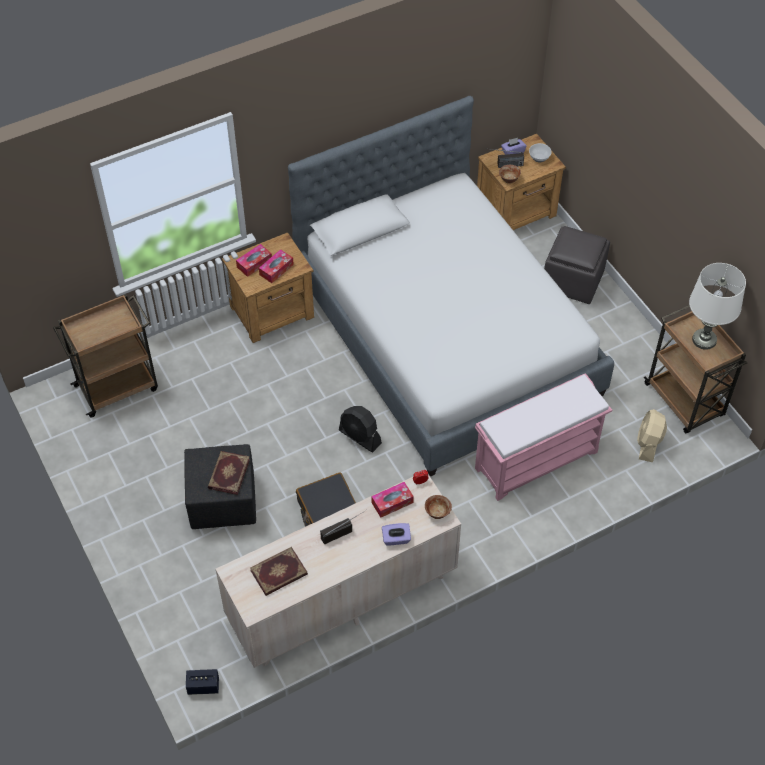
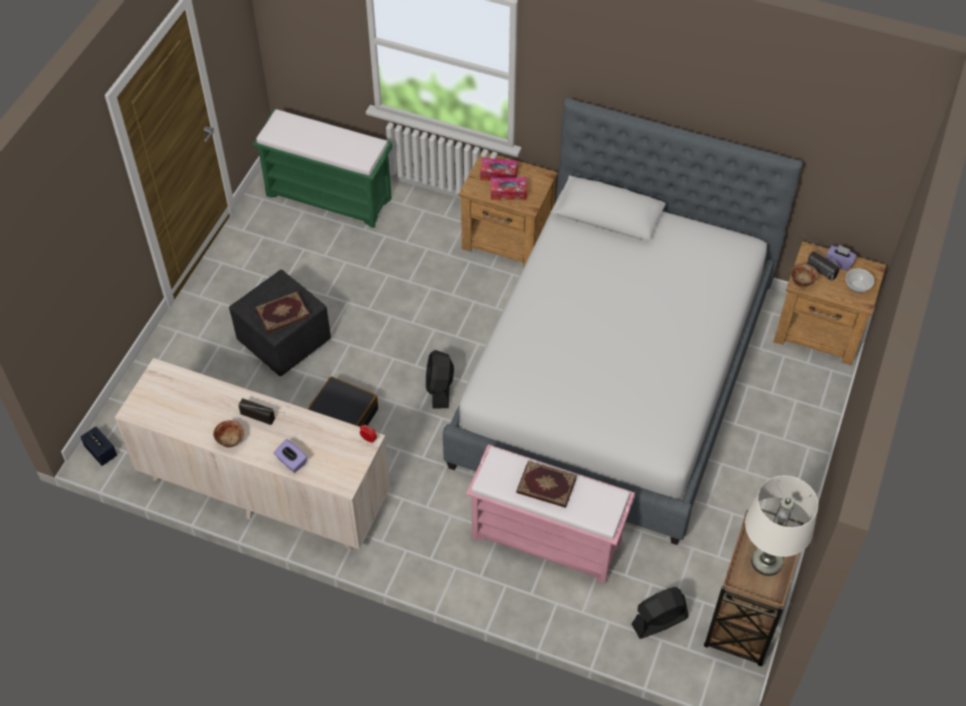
camera: 50 degrees right, 0 degrees up
brown cart [53,294,158,418] -> green bench [253,109,393,228]
book [250,547,308,596] -> book moved to [516,461,577,508]
tissue box [372,482,414,518] -> none
bowl [425,495,452,519] -> bowl moved to [213,420,244,447]
grey ottoman [544,226,610,304] -> none
beige fan [637,409,667,462] -> black fan [631,587,688,639]

